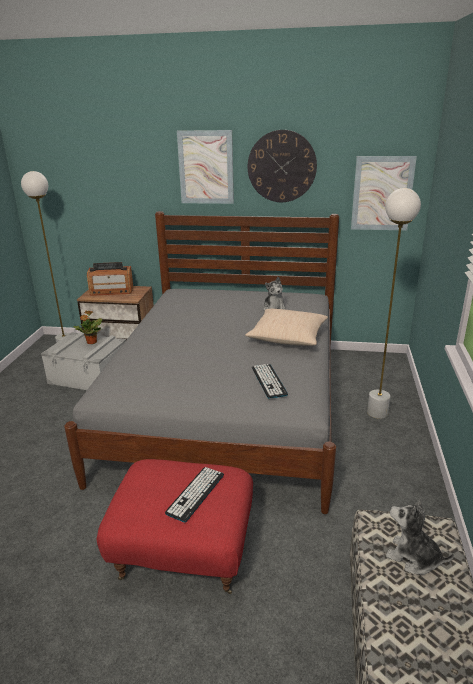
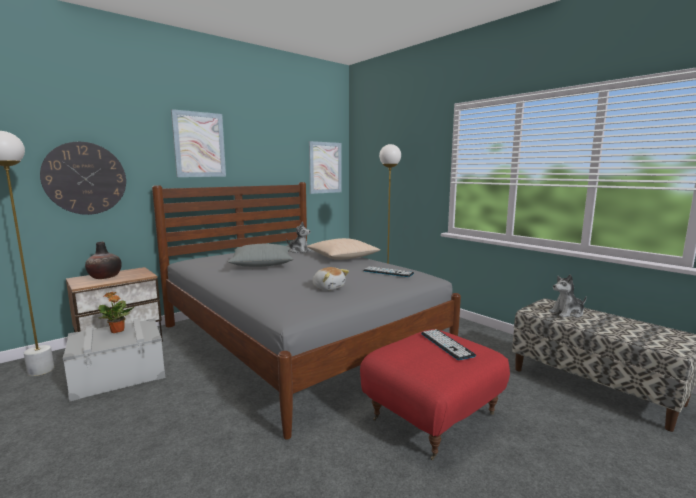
camera: 50 degrees left, 15 degrees down
radio [87,262,133,296] -> vase [85,242,122,279]
wall clock [248,130,317,202] -> wall clock moved to [40,142,126,215]
none -> grey pillow [228,244,293,267]
none -> plush toy [313,267,349,291]

